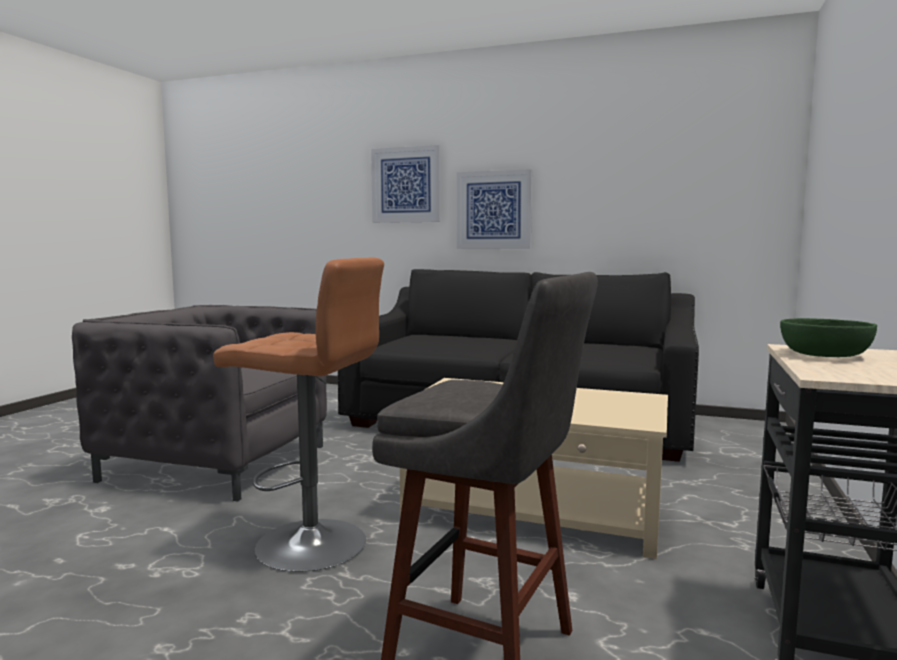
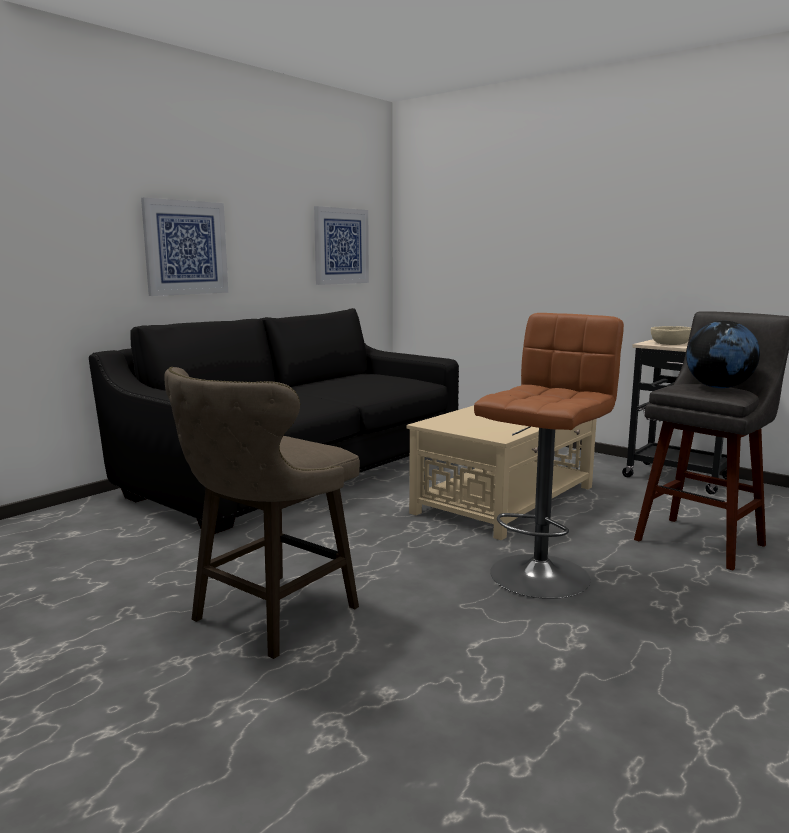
camera: 70 degrees left, 5 degrees up
grey armchair [72,305,327,502] -> beige stool [164,367,360,659]
picture [371,145,441,223] -> picture moved to [314,206,369,285]
green bowl [780,318,877,357] -> beige bowl [651,326,691,345]
none -> globe [686,321,760,388]

